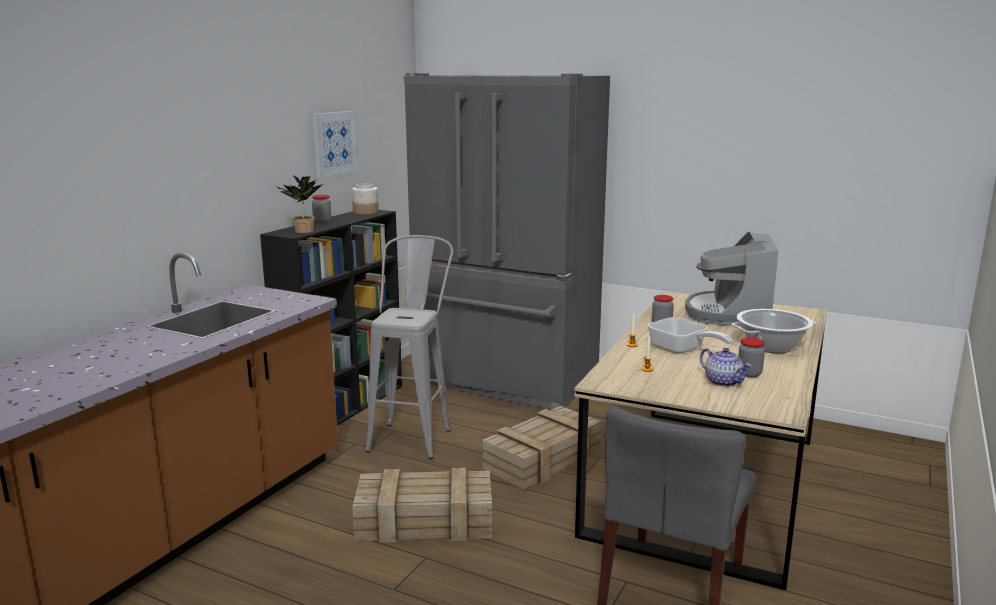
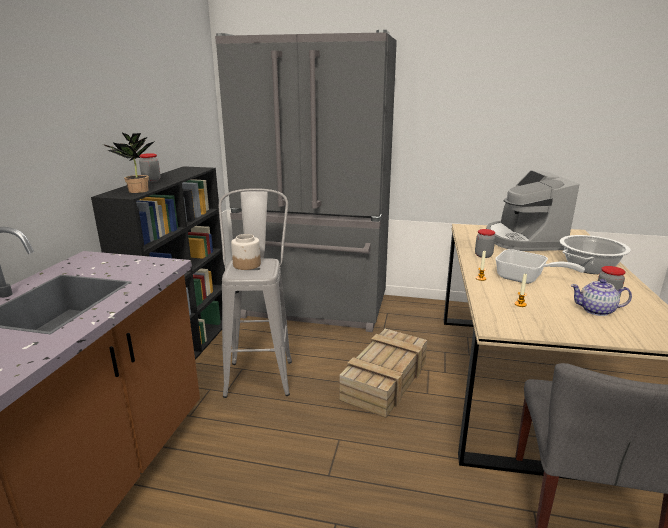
camera: 15 degrees left, 5 degrees up
picture [313,111,358,177] -> none
jar [352,184,379,215] -> jar moved to [231,234,261,270]
crate [353,468,492,542] -> none
teapot [700,348,752,387] -> teapot turned 150 degrees clockwise [570,279,632,316]

